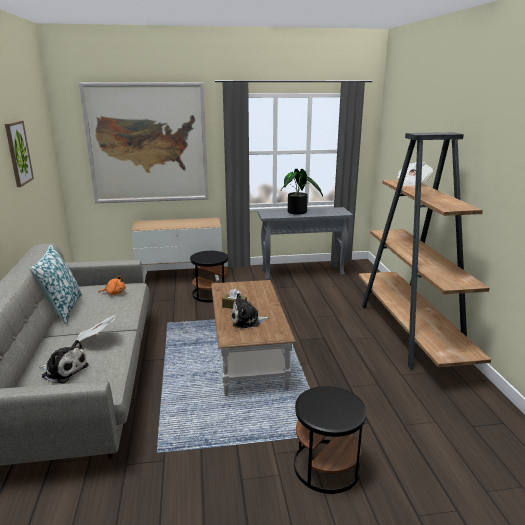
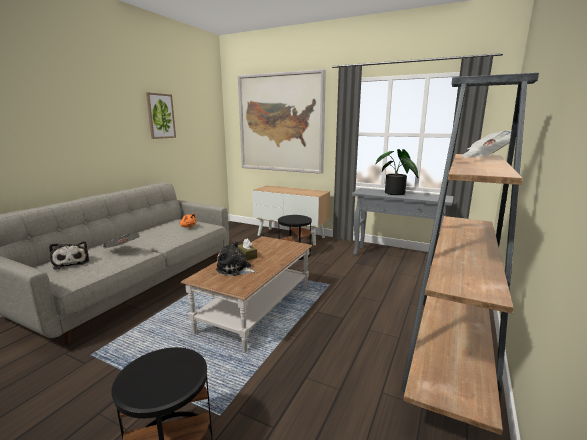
camera: 35 degrees right, 5 degrees down
pillow [29,245,82,324] -> none

